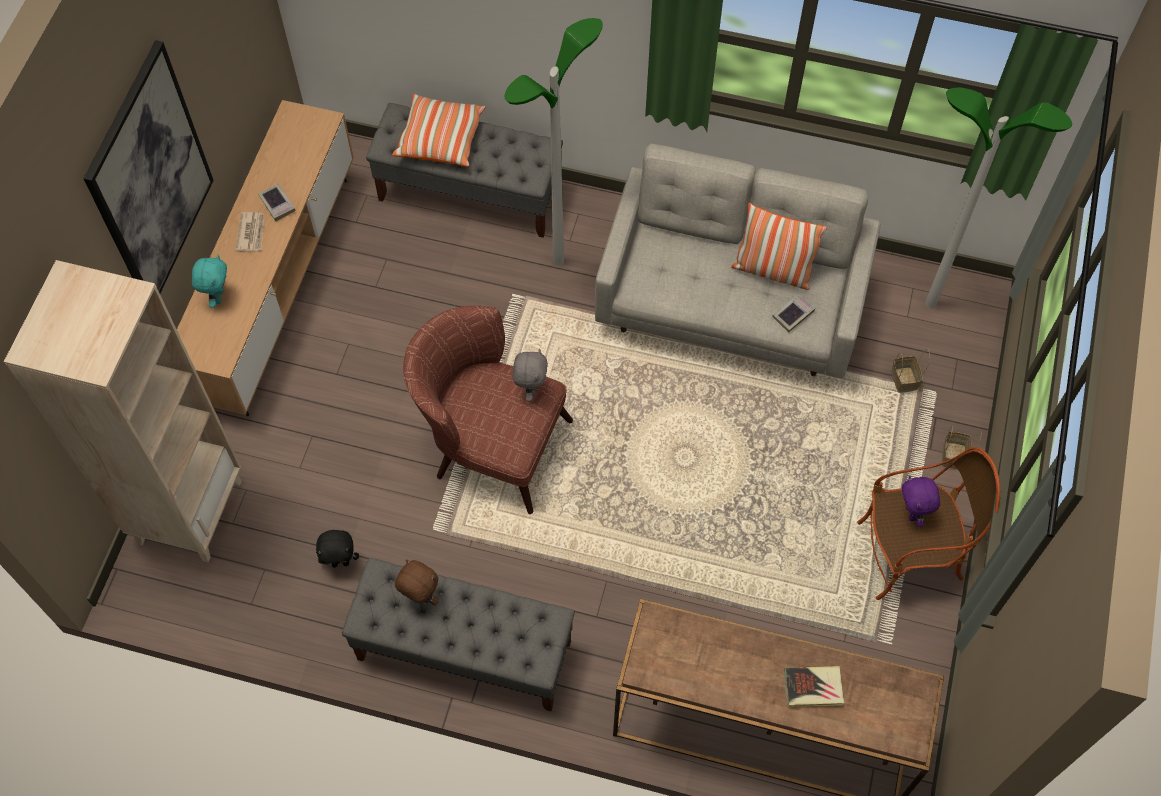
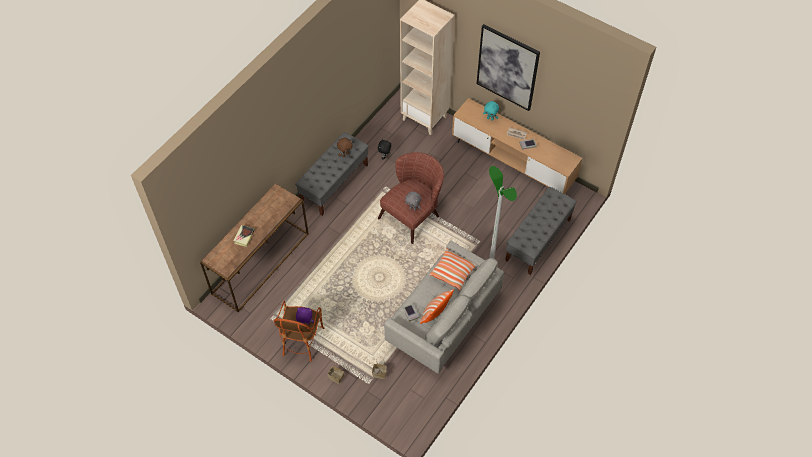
camera: 110 degrees right, 5 degrees down
pillow [392,94,486,167] -> pillow moved to [430,248,477,290]
floor lamp [925,88,1072,309] -> none

